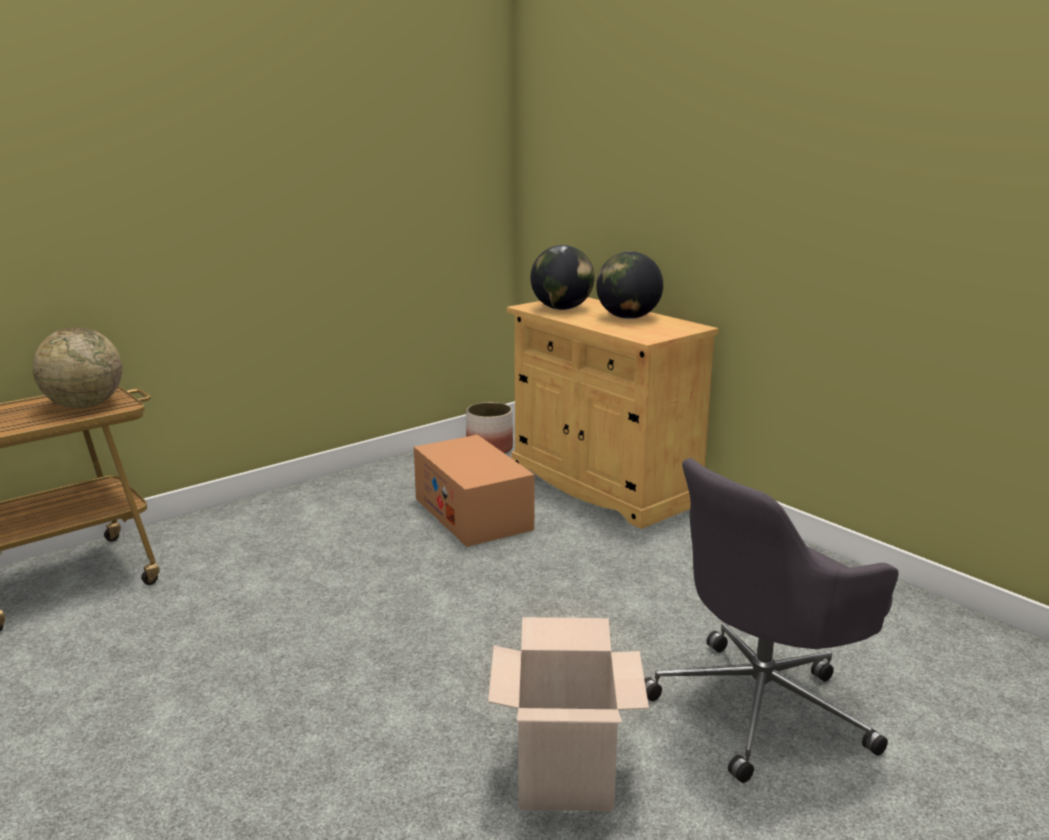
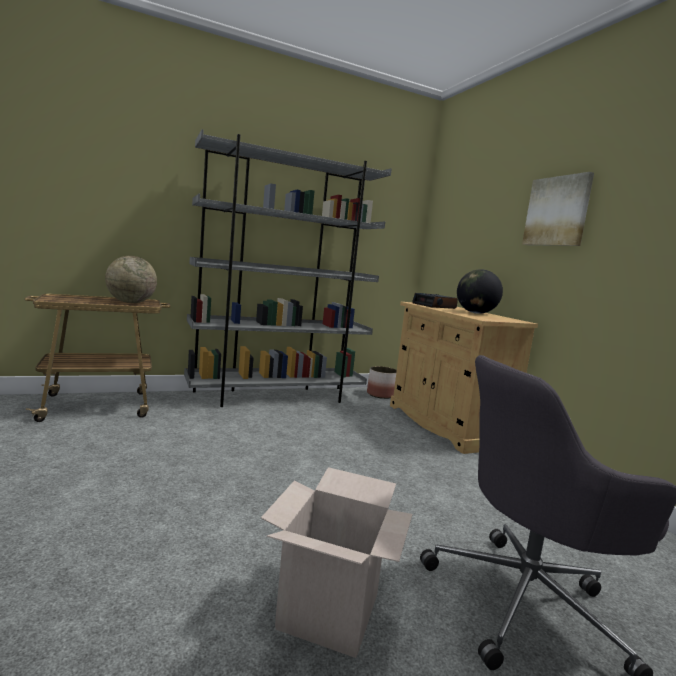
camera: 15 degrees right, 10 degrees down
cardboard box [414,435,535,547] -> none
globe [530,245,595,310] -> alarm clock [412,293,458,309]
none -> grey bookcase [184,129,392,407]
none -> picture [522,172,594,246]

